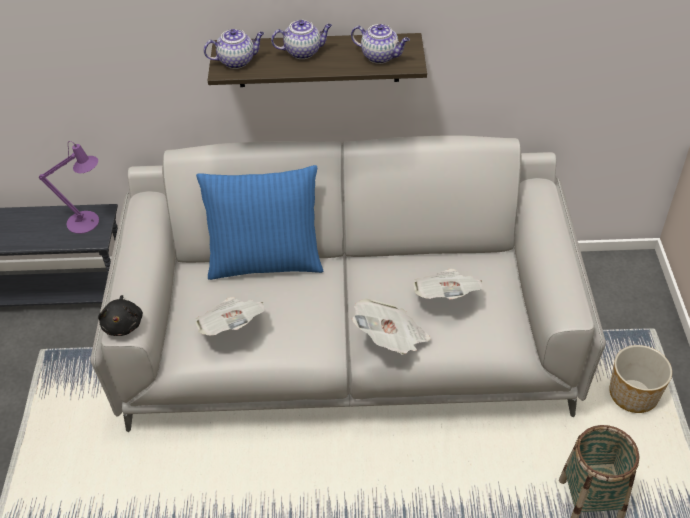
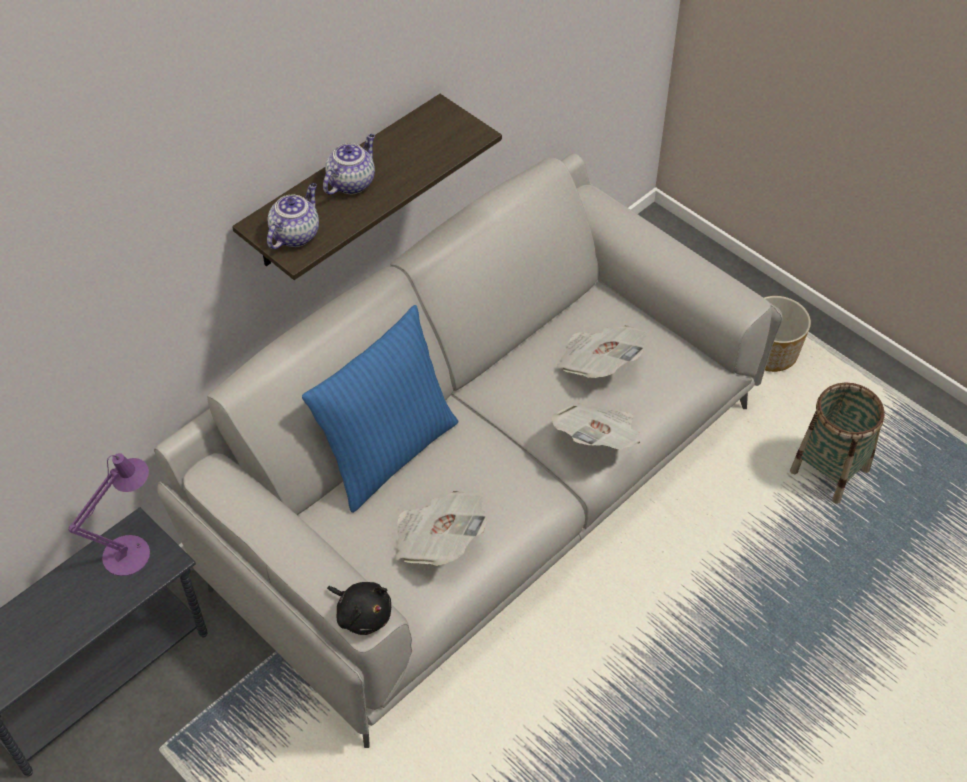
camera: 45 degrees left, 5 degrees up
teapot [351,24,410,64] -> none

